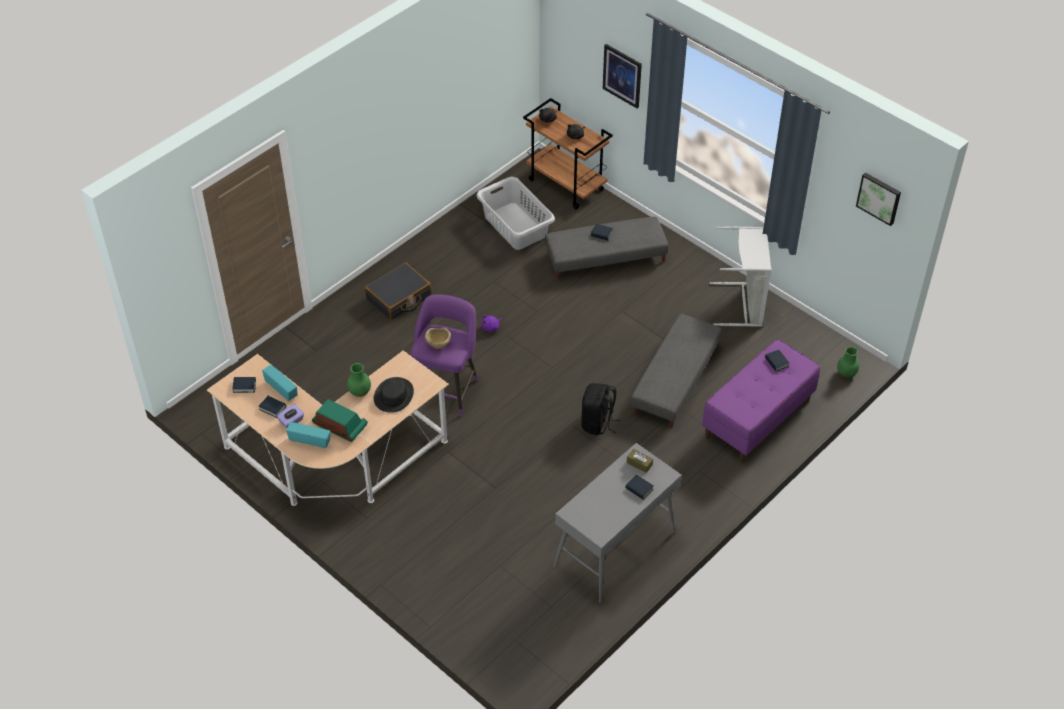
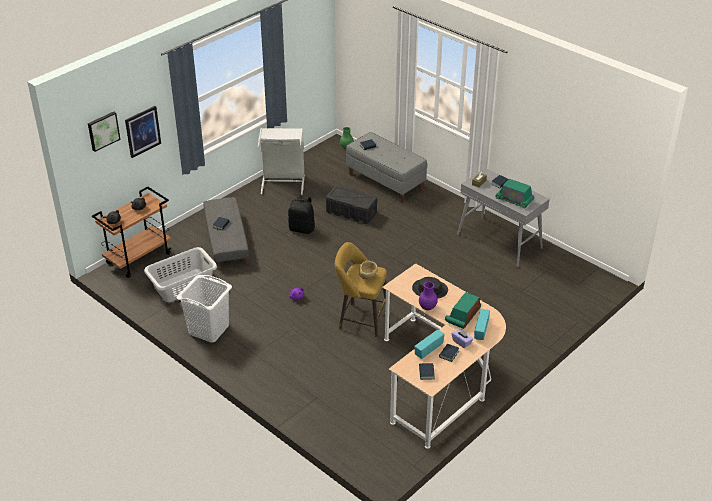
camera: 90 degrees left, 10 degrees down
green vase [347,363,371,397] -> purple vase [419,282,437,310]
black suitcase [365,263,432,320] -> none
purple stool [411,295,478,416] -> yellow stool [335,242,387,338]
black backpack [581,383,621,435] -> black backpack moved to [288,195,315,234]
grey ottoman [630,314,722,428] -> black storage box [326,186,377,224]
purple bench [702,339,820,463] -> grey bench [346,132,427,203]
picture [856,172,901,226] -> picture moved to [88,111,121,152]
none -> white laundry basket [177,275,232,343]
none -> radio [495,179,534,208]

